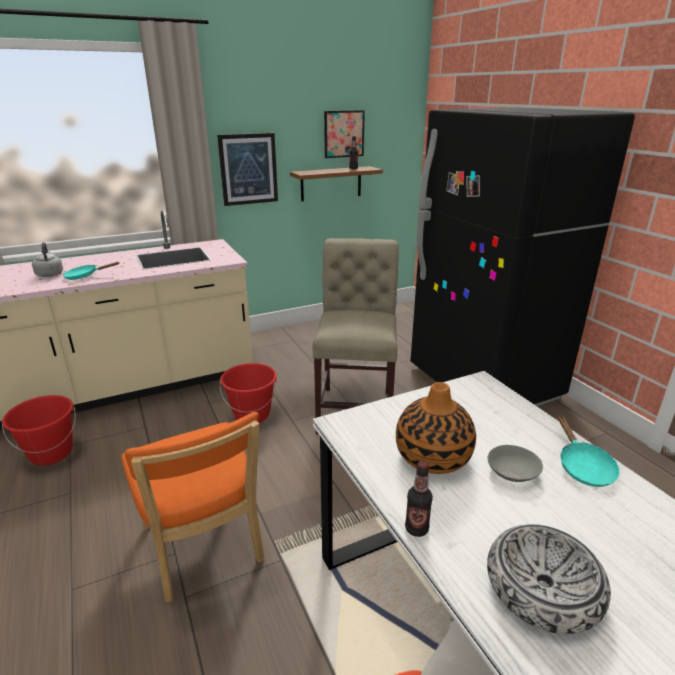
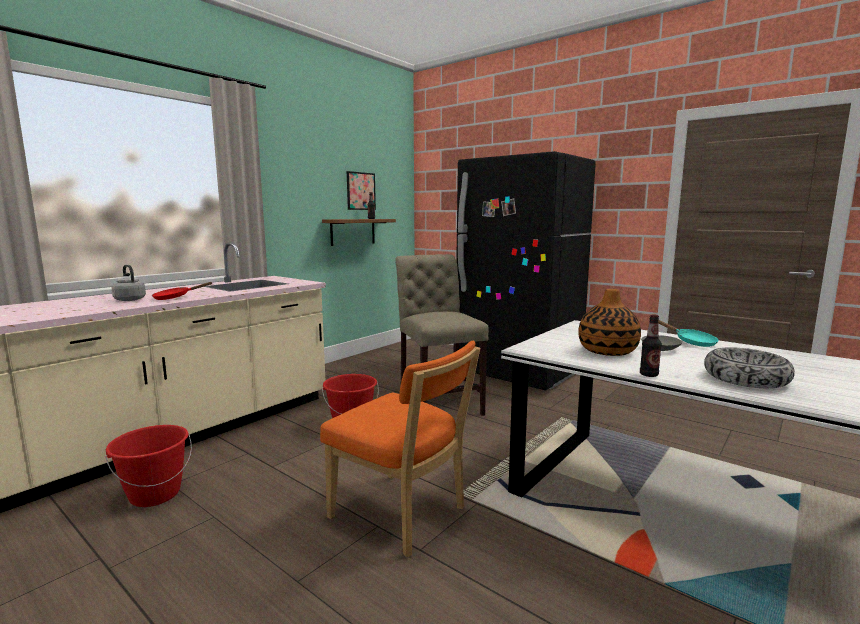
camera: 25 degrees left, 15 degrees down
turquoise frying pan [63,262,120,280] -> red frying pan [152,282,212,300]
picture [217,133,278,206] -> none

